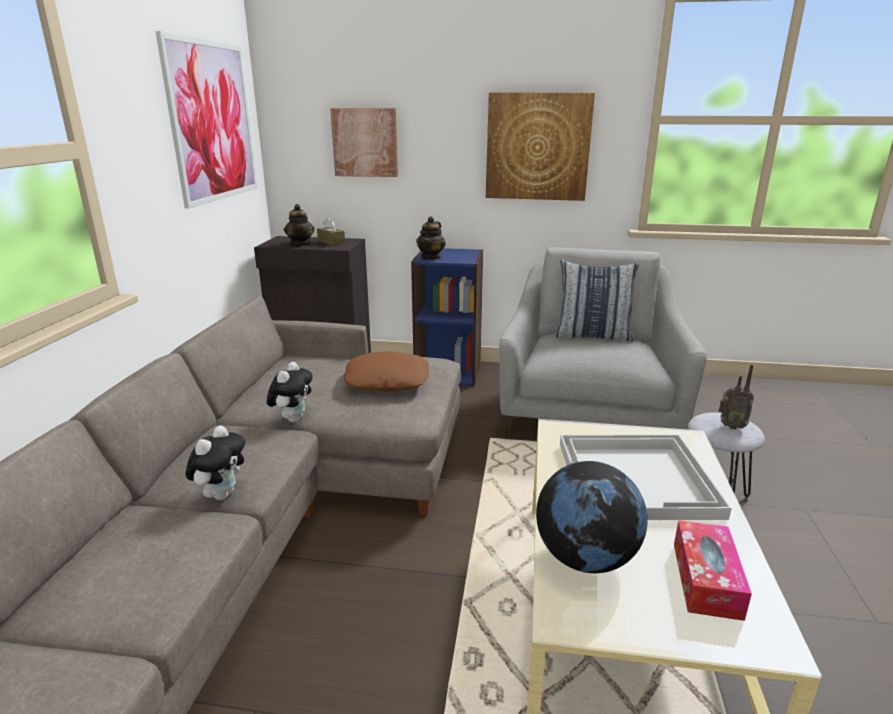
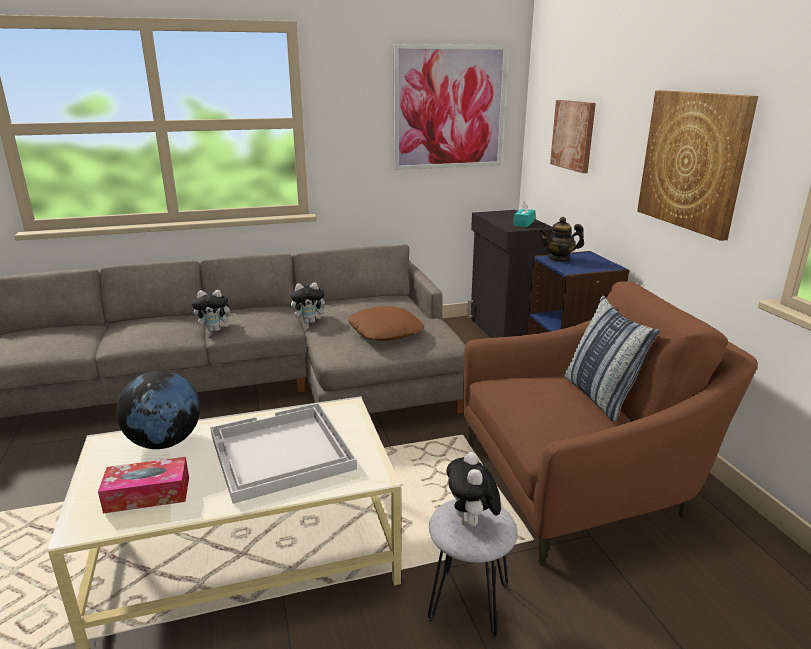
camera: 65 degrees right, 0 degrees up
teapot [284,204,314,246] -> none
brown tissue box [317,217,345,245] -> turquoise tissue box [513,201,535,227]
grey armchair [499,247,707,439] -> brown armchair [463,281,758,566]
radio [718,364,754,430] -> plush toy [446,452,501,528]

